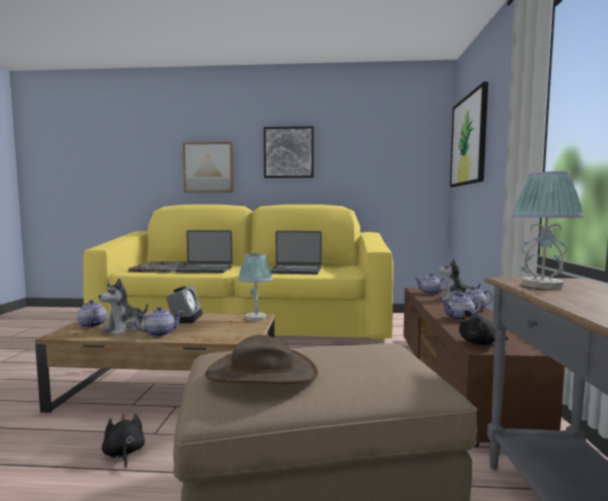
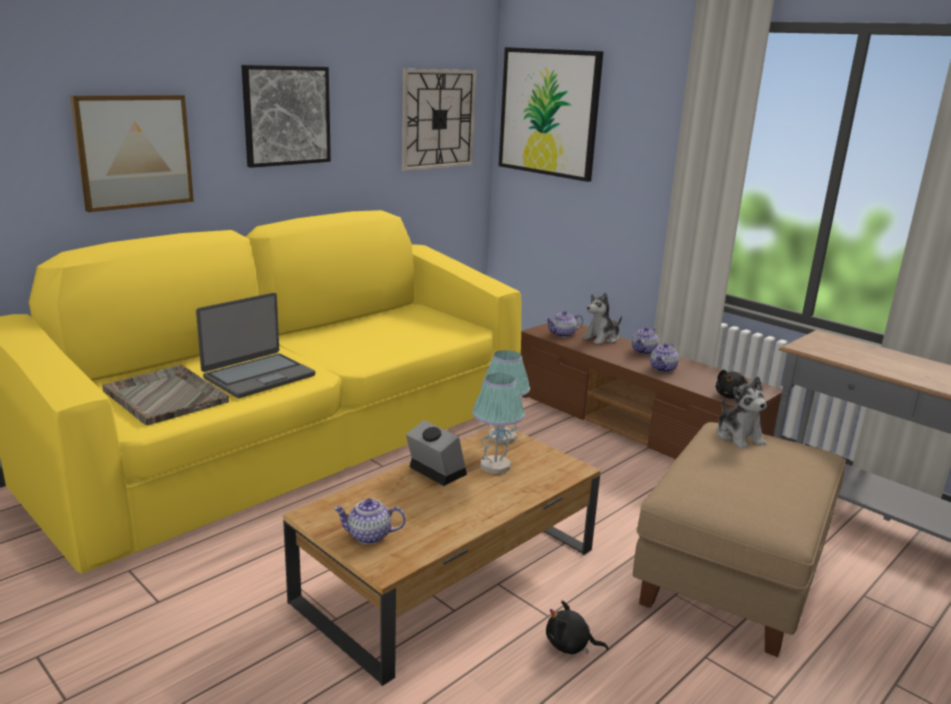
camera: 50 degrees left, 15 degrees up
plush toy [99,278,148,336] -> plush toy moved to [716,376,767,448]
teapot [134,307,184,337] -> none
brown hat [205,335,318,384] -> none
laptop [270,231,322,274] -> none
table lamp [512,171,584,289] -> table lamp moved to [472,373,525,474]
none -> wall clock [402,69,477,171]

